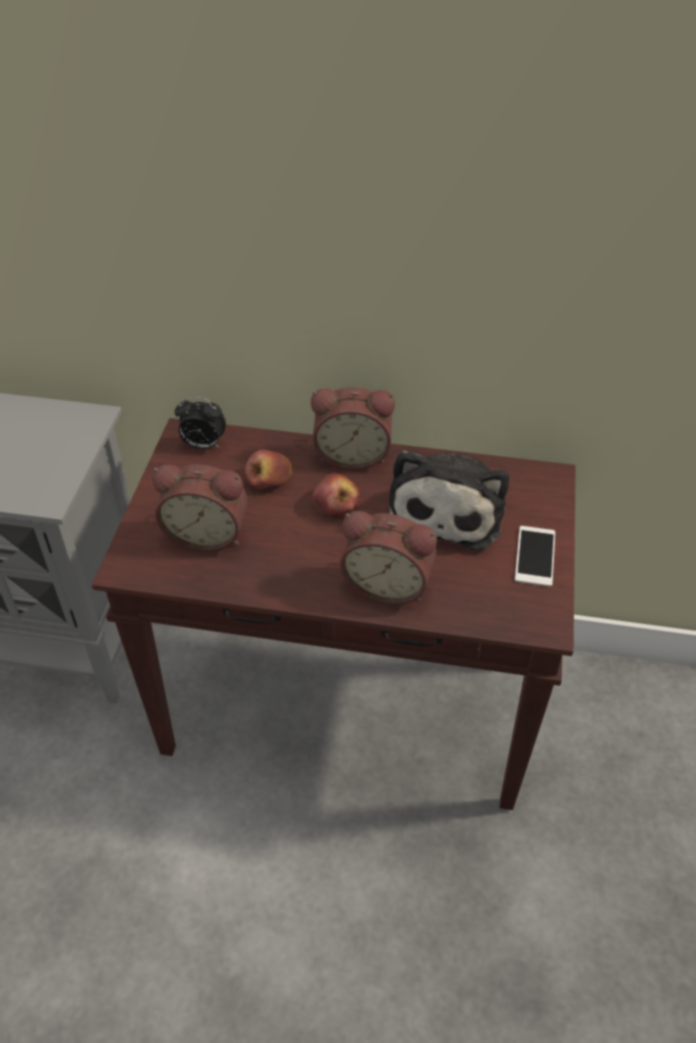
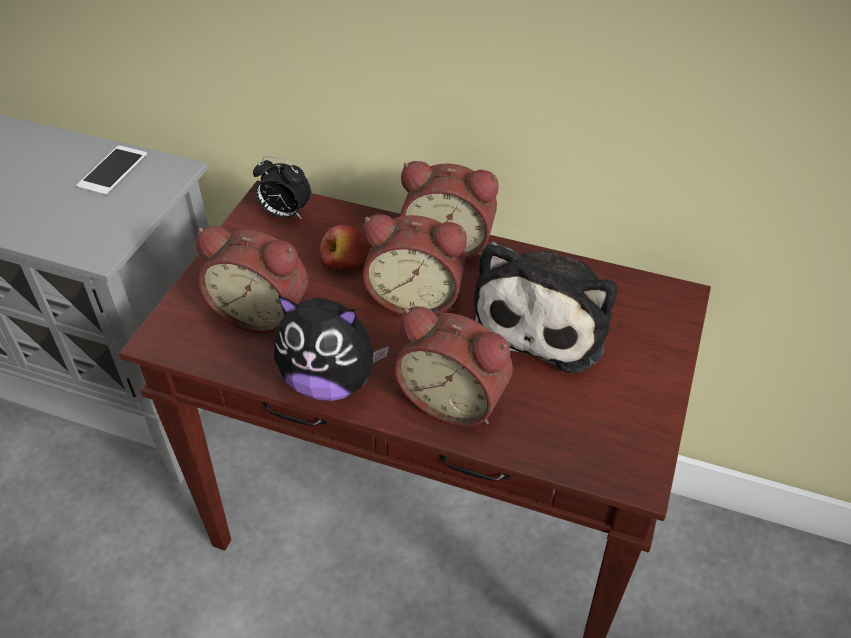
camera: 10 degrees right, 0 degrees up
apple [312,473,360,517] -> alarm clock [362,214,467,315]
phone [515,526,555,587] -> phone moved to [76,146,147,195]
none -> plush toy [274,295,389,401]

